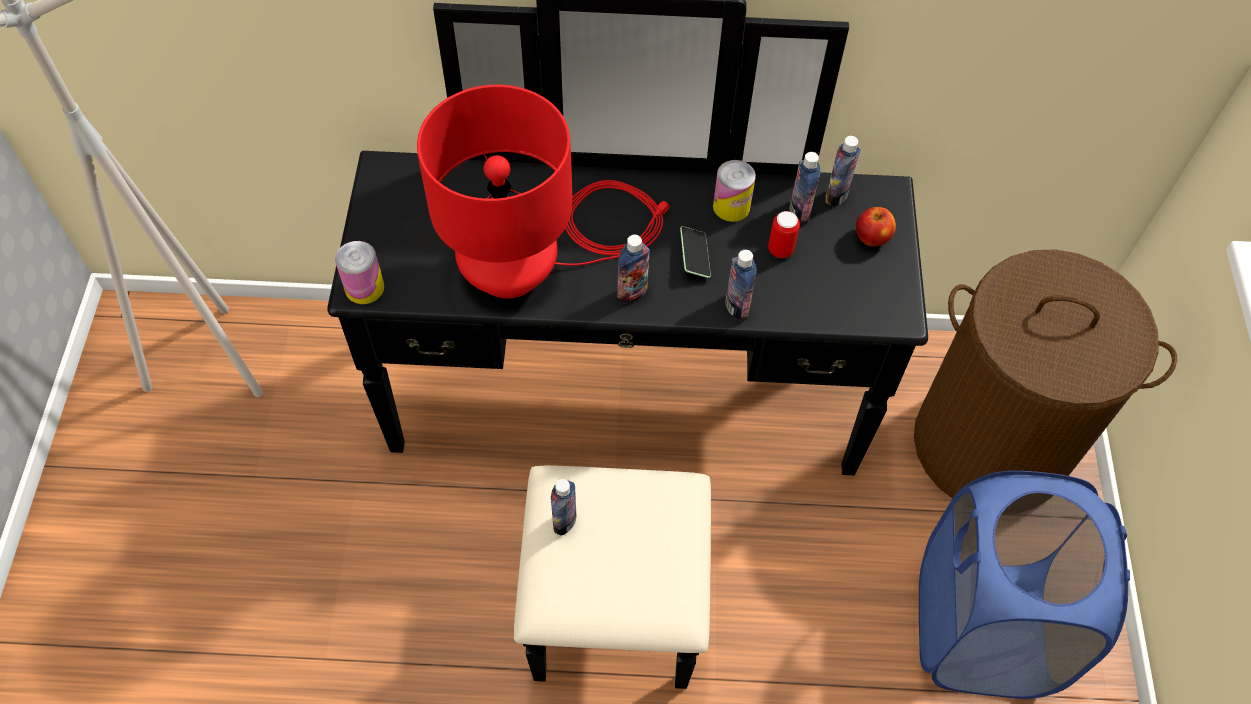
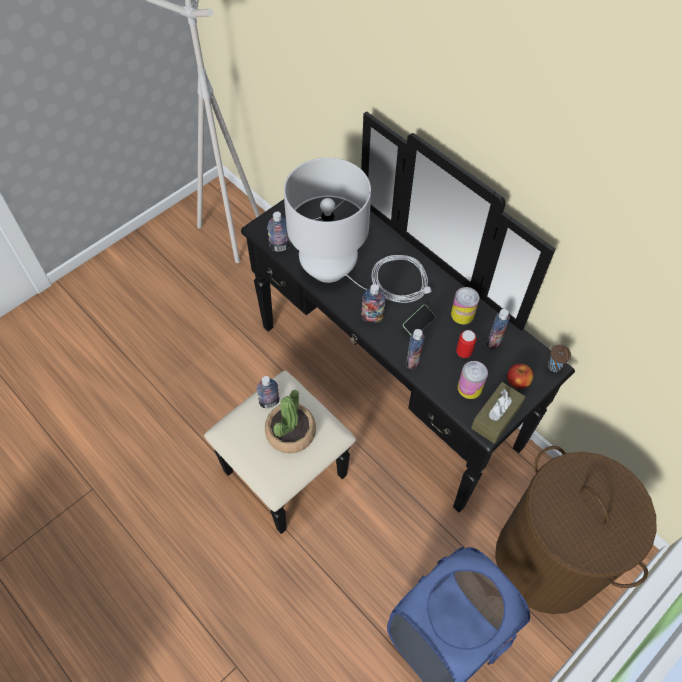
camera: 45 degrees right, 0 degrees up
can [335,241,385,304] -> can moved to [457,361,488,399]
red table lamp [417,85,670,299] -> white table lamp [284,157,431,303]
bottle [825,136,860,207] -> bottle moved to [267,212,291,252]
none -> potted plant [265,390,316,453]
none -> brown tissue box [471,382,526,443]
none -> brown cup [548,345,571,372]

